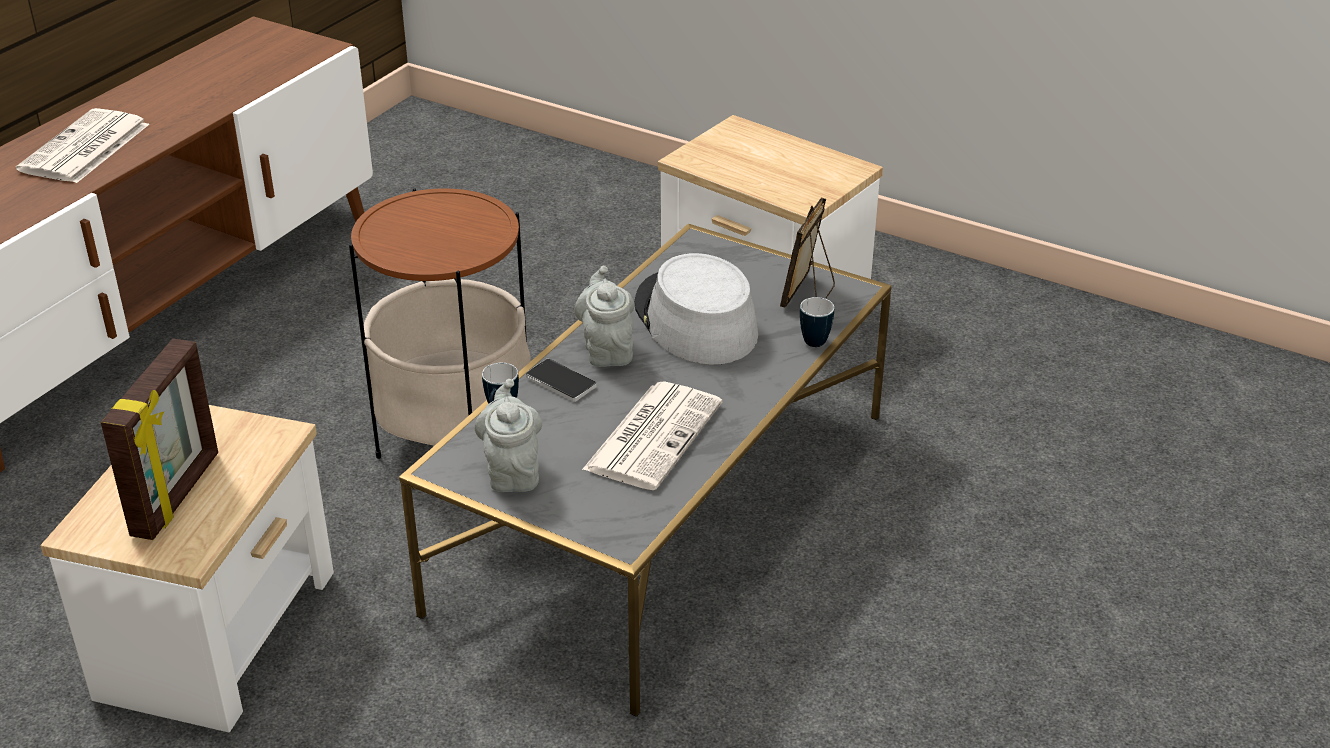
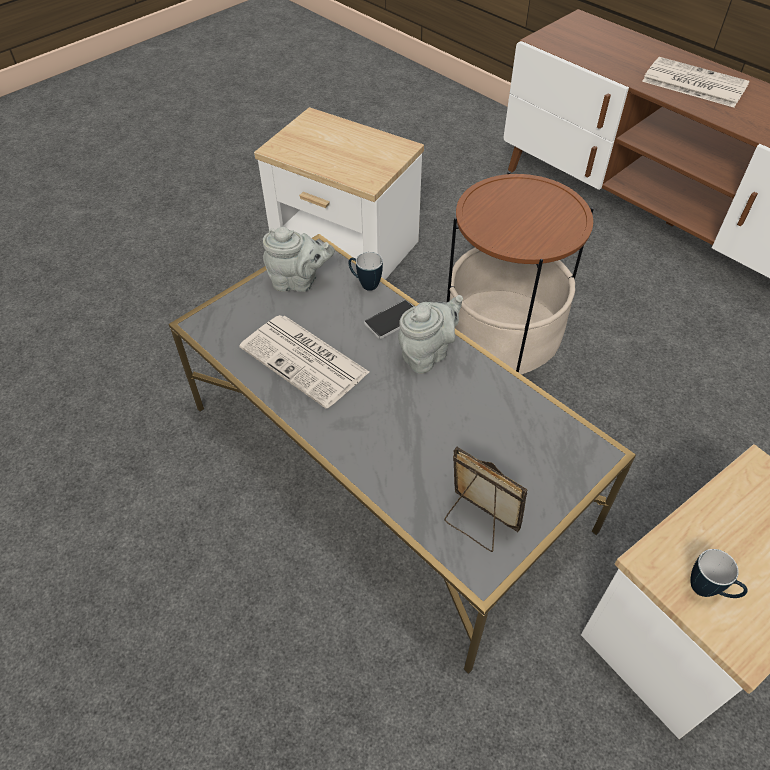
camera: 105 degrees right, 15 degrees up
picture frame [101,338,218,540] -> none
grey teapot [574,266,635,367] -> grey teapot turned 45 degrees counterclockwise [398,295,463,373]
grey hat [634,253,758,364] -> none
mug [800,297,834,347] -> mug moved to [690,549,748,598]

